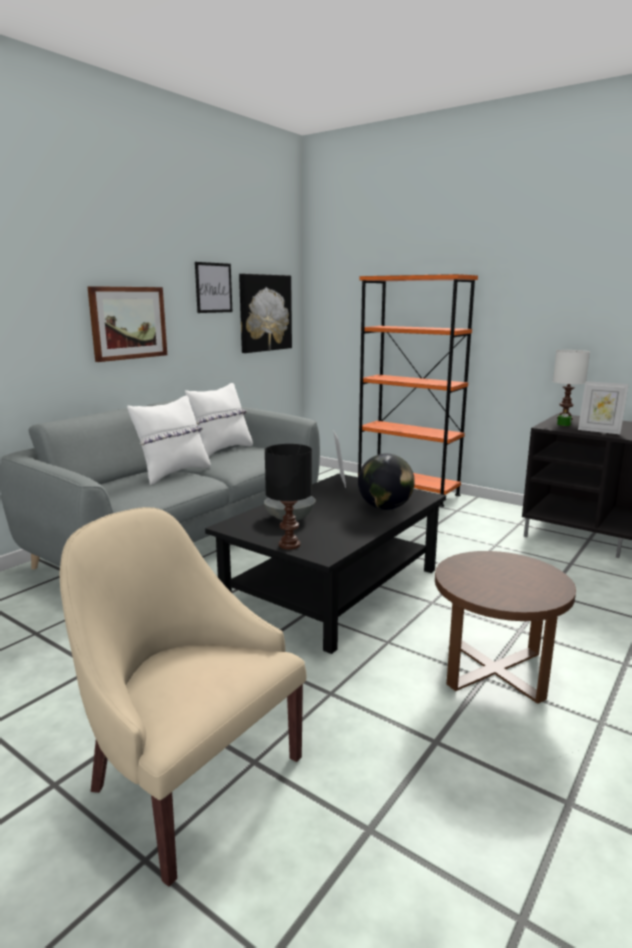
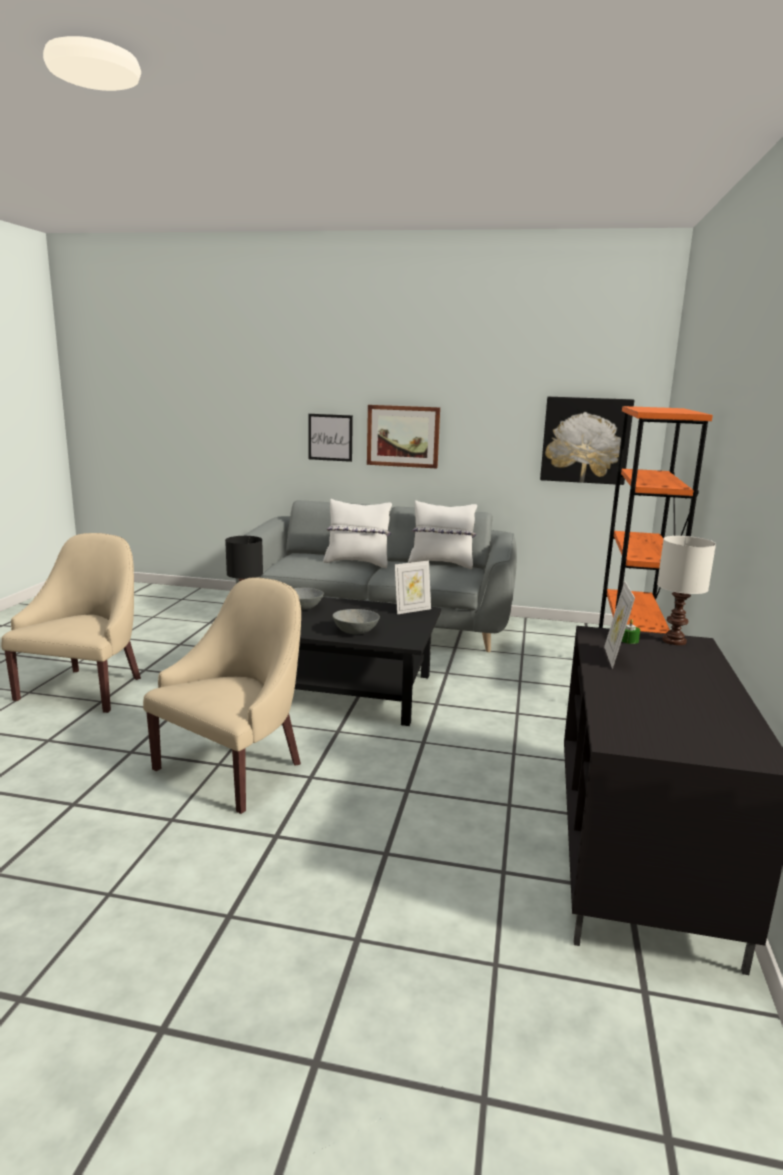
camera: 65 degrees right, 0 degrees up
picture [195,262,232,313] -> picture moved to [308,414,353,462]
globe [358,453,415,510] -> grey bowl [333,609,380,634]
brown side table [435,551,576,704] -> beige armchair [143,577,301,814]

